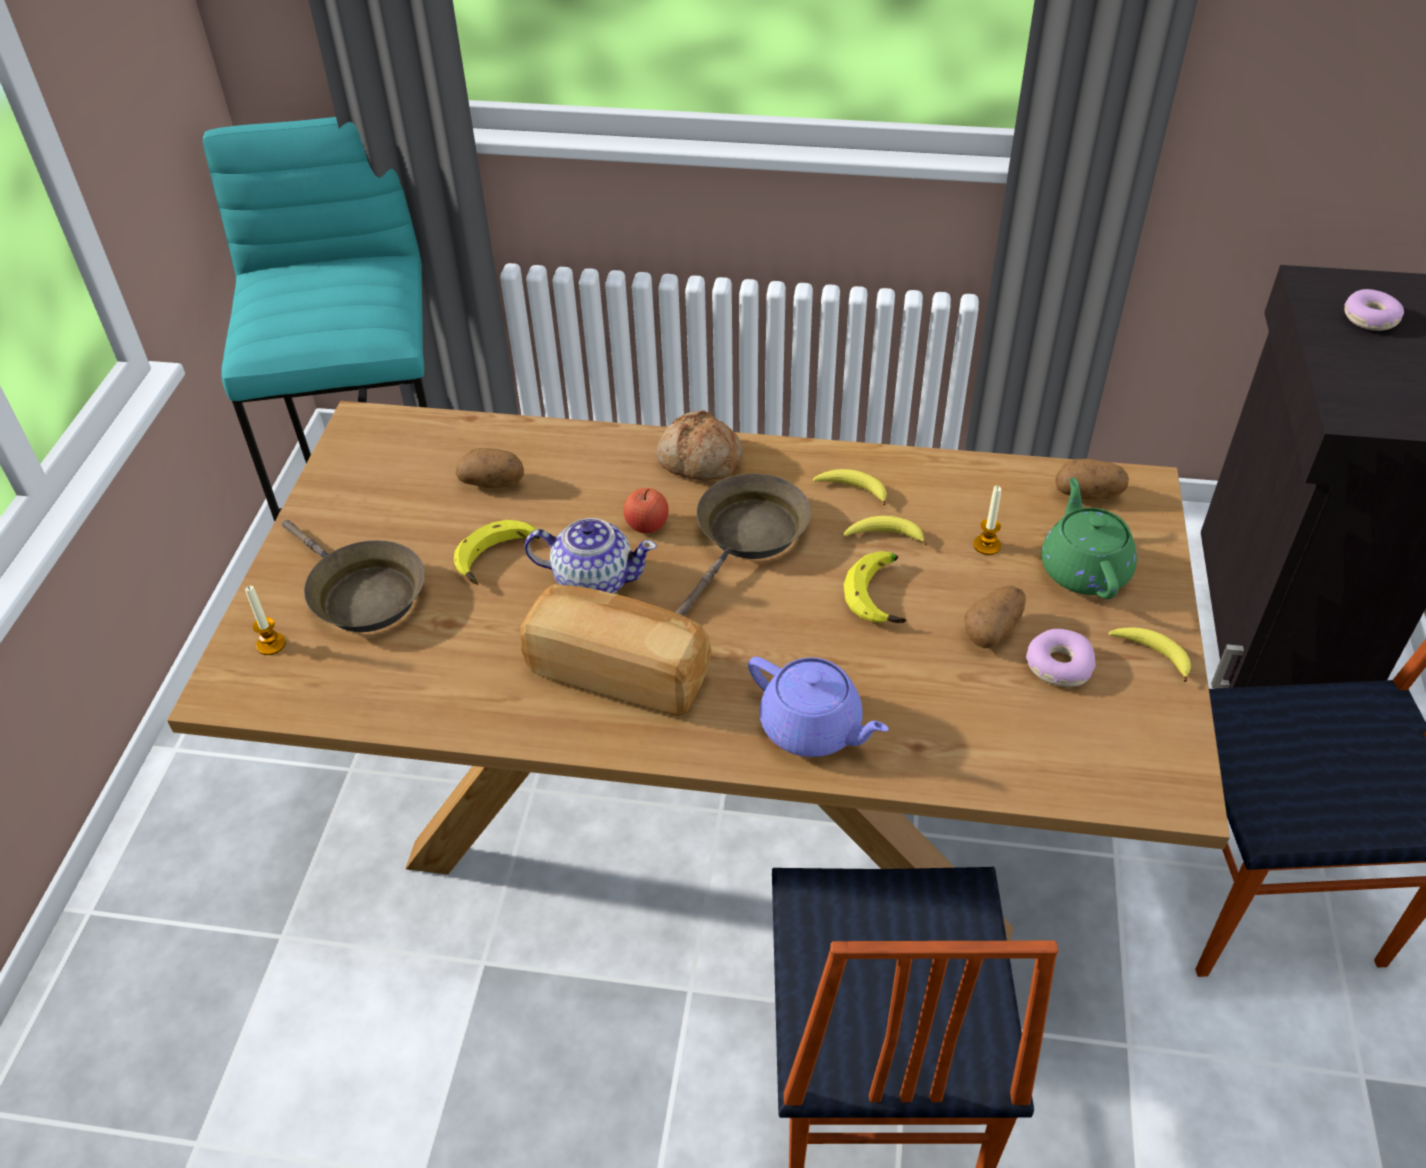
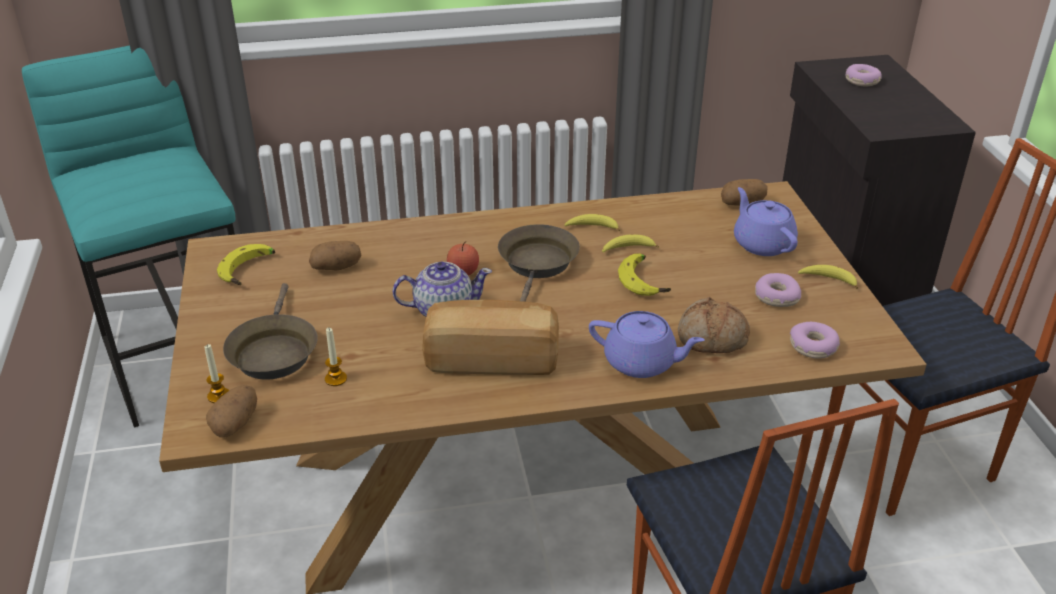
camera: 20 degrees left, 10 degrees down
brown frying pan [282,520,425,632] -> brown frying pan turned 60 degrees clockwise [223,283,318,380]
banana [454,520,540,585] -> banana moved to [217,244,275,285]
bread [656,410,743,481] -> bread moved to [678,297,750,353]
potato [964,585,1026,648] -> potato moved to [206,385,257,438]
candle [974,486,1001,555] -> candle moved to [325,328,347,386]
green teapot [1041,477,1137,599] -> purple teapot [734,187,798,256]
none -> donut [790,322,840,359]

